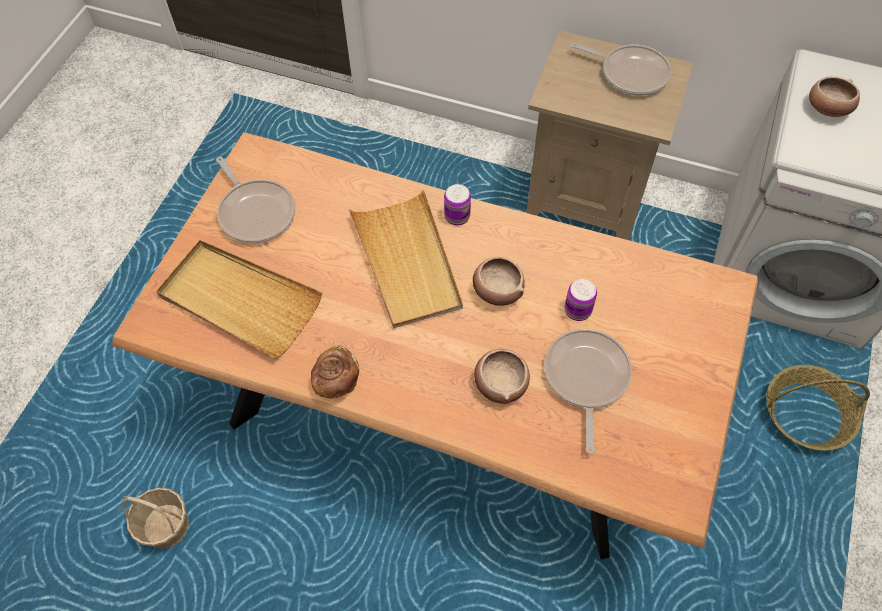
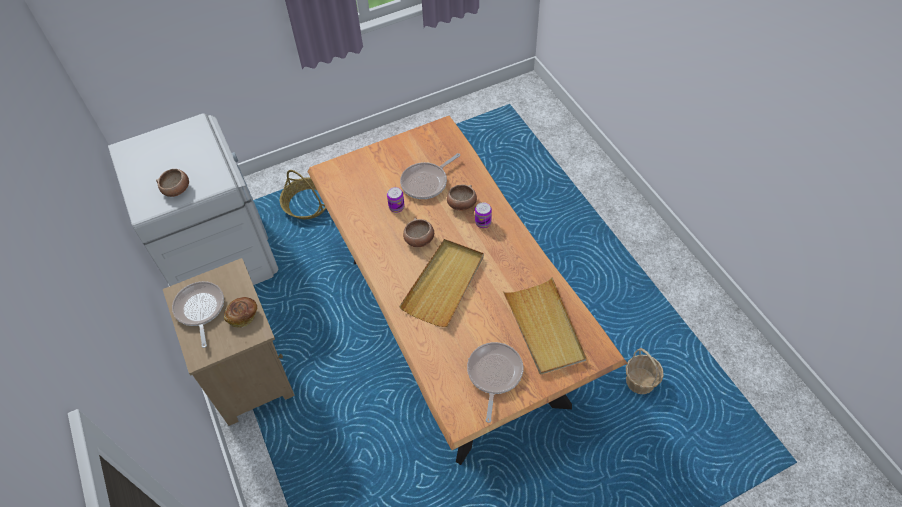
camera: 135 degrees left, 5 degrees down
bread [311,345,359,398] -> bread moved to [224,297,258,328]
can [444,184,471,226] -> can moved to [475,202,492,228]

